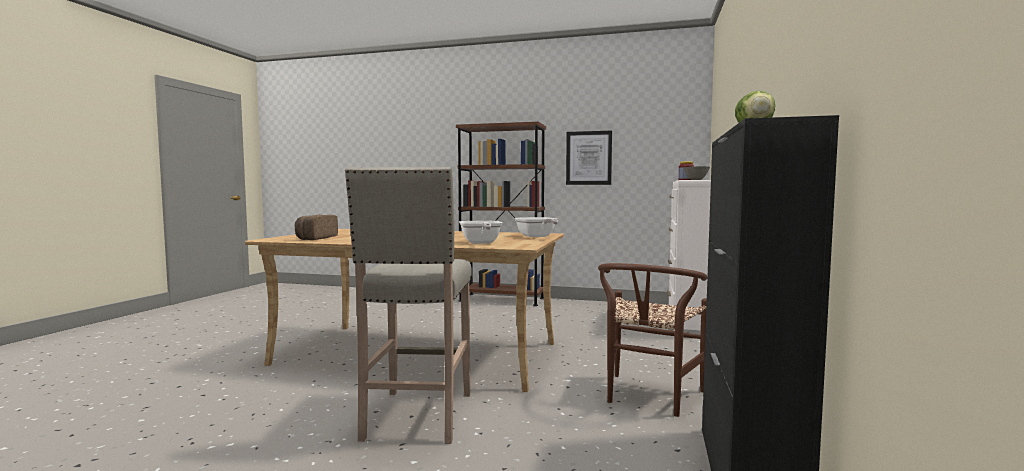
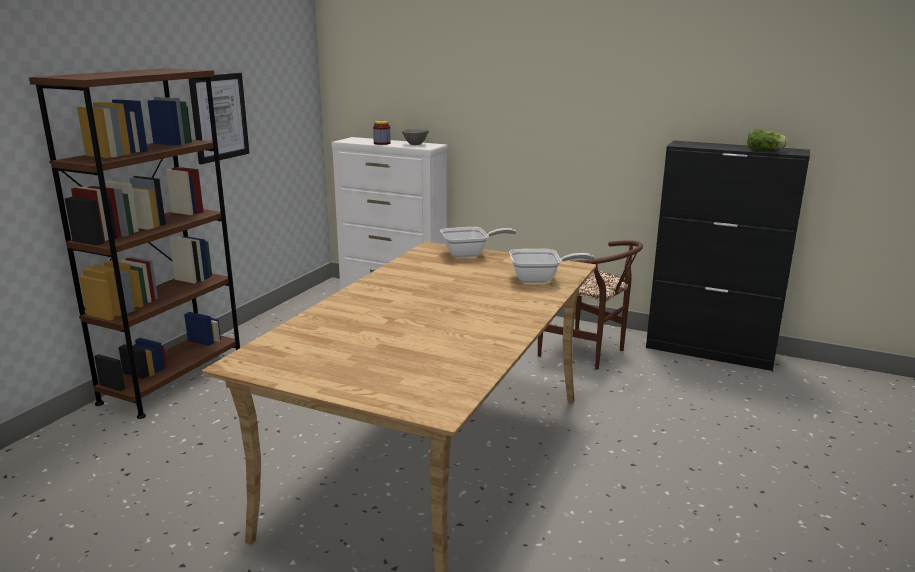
camera: 80 degrees left, 15 degrees up
bread [295,215,338,240] -> none
beige stool [345,167,472,444] -> none

